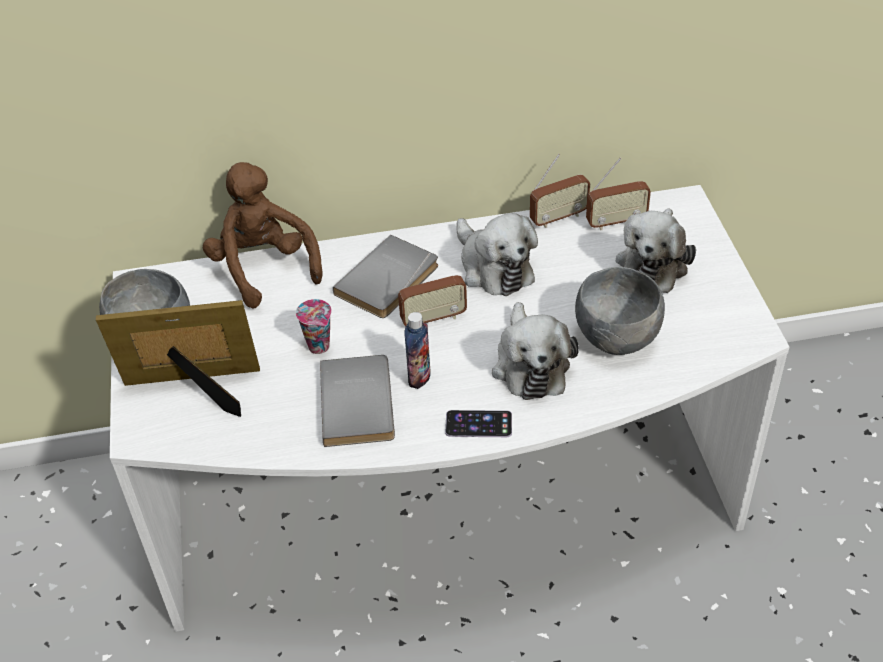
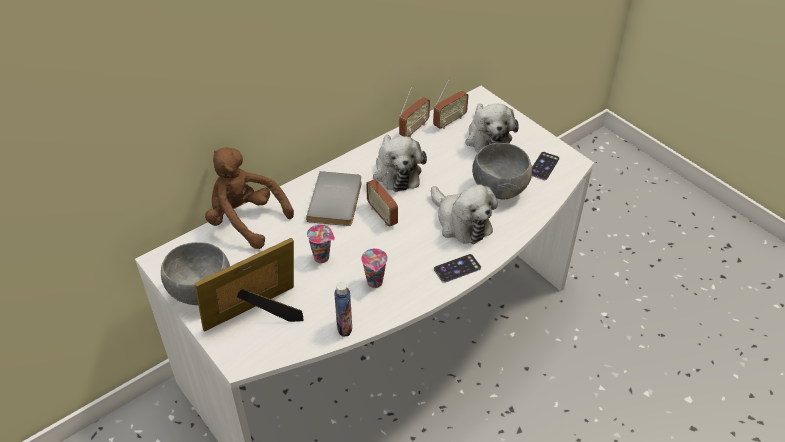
camera: 30 degrees left, 0 degrees up
grey book [320,355,395,447] -> cup [361,248,388,288]
radio [398,253,467,326] -> radio turned 105 degrees clockwise [366,172,398,227]
bottle [404,312,431,389] -> bottle moved to [334,282,352,337]
plush toy [456,213,538,296] -> plush toy turned 45 degrees clockwise [373,135,427,192]
none -> phone [532,152,559,180]

